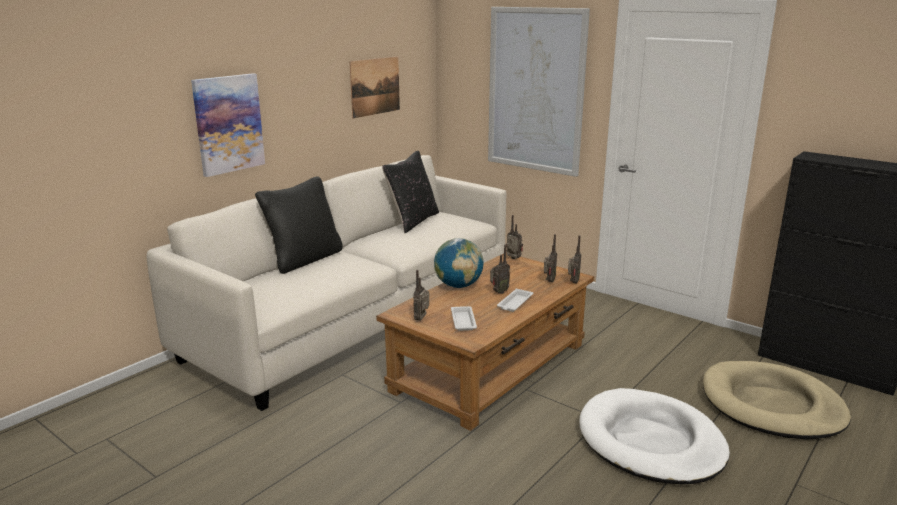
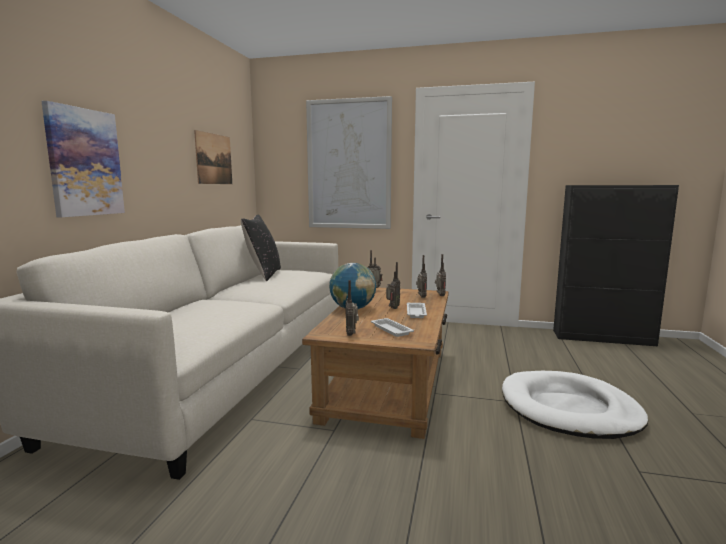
camera: 25 degrees left, 10 degrees down
black pillow [255,176,343,274] -> none
beige dog bed [703,361,851,439] -> none

